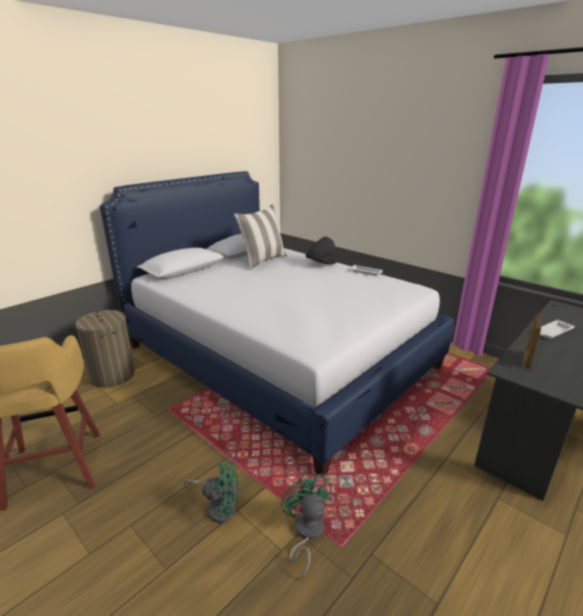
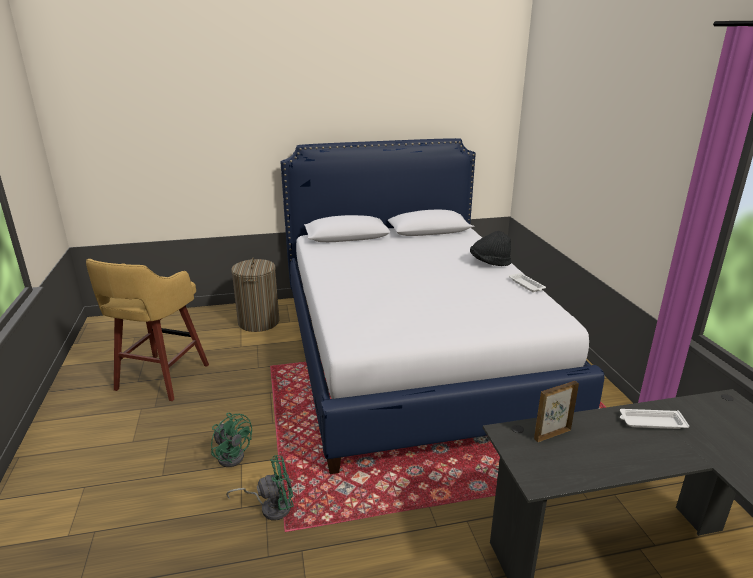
camera: 35 degrees right, 0 degrees up
pillow [234,204,287,270] -> none
green fan [281,473,332,580] -> green fan turned 60 degrees clockwise [226,455,294,520]

